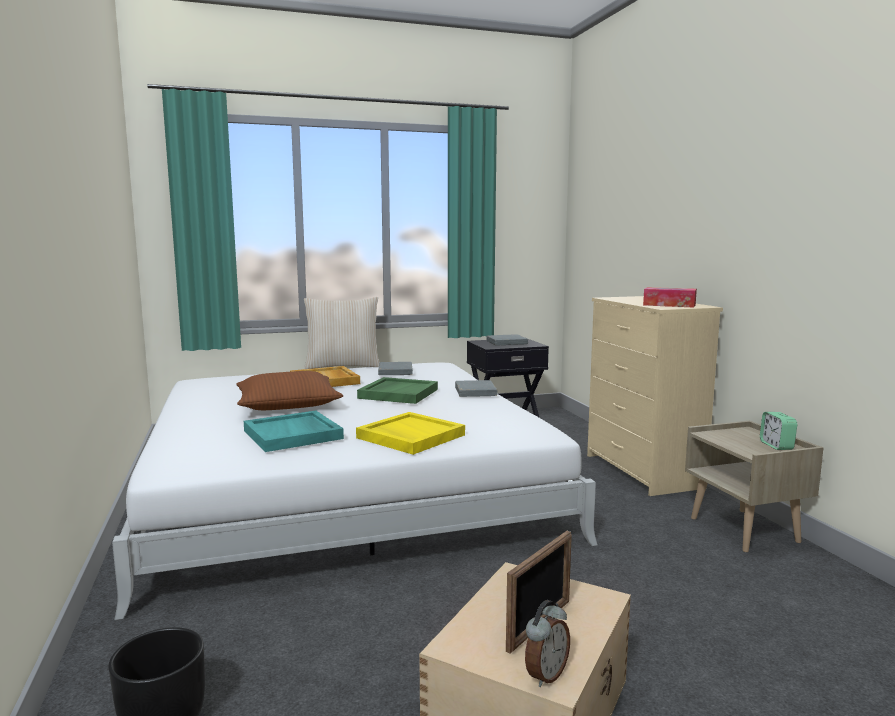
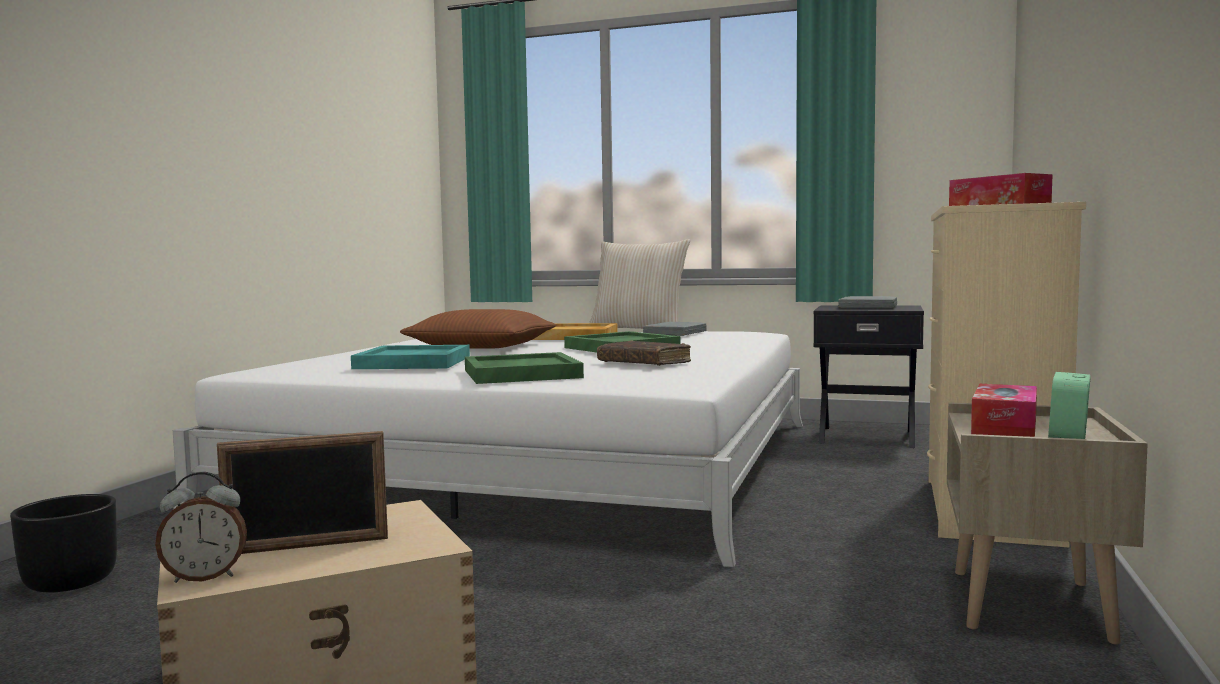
camera: 35 degrees right, 5 degrees down
yellow tray [356,412,465,455] -> green tray [465,352,584,384]
grey book [455,380,497,397] -> none
none -> brown book [597,340,691,366]
none -> tissue box [971,384,1037,437]

